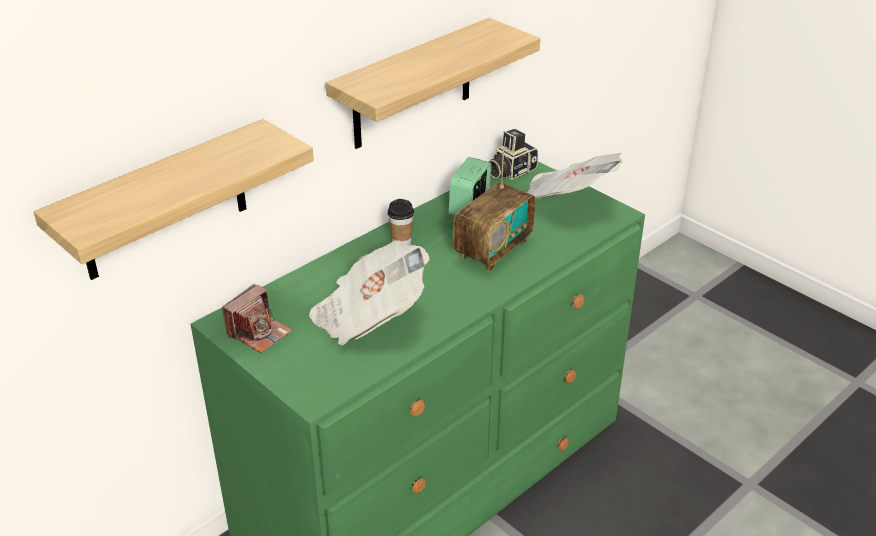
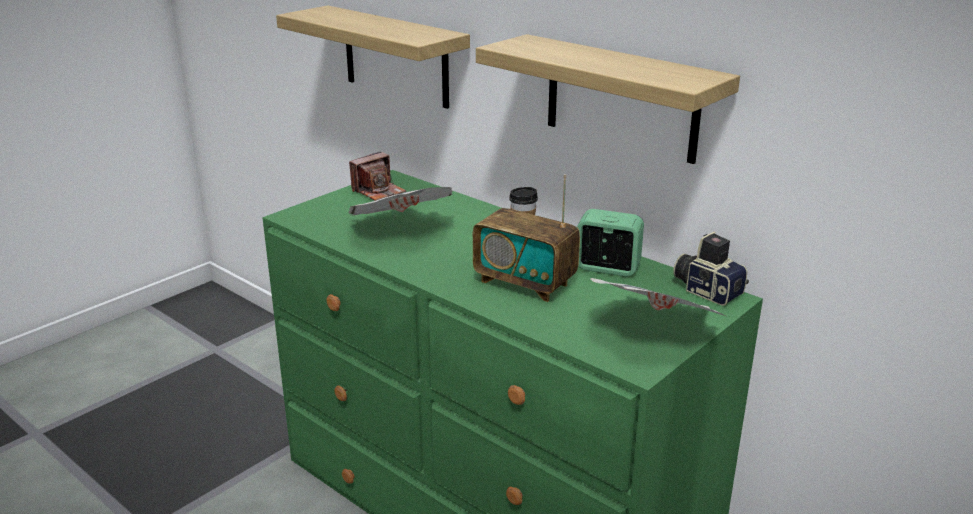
camera: 85 degrees right, 10 degrees down
camera [222,284,292,353] -> camera turned 75 degrees counterclockwise [349,152,406,201]

